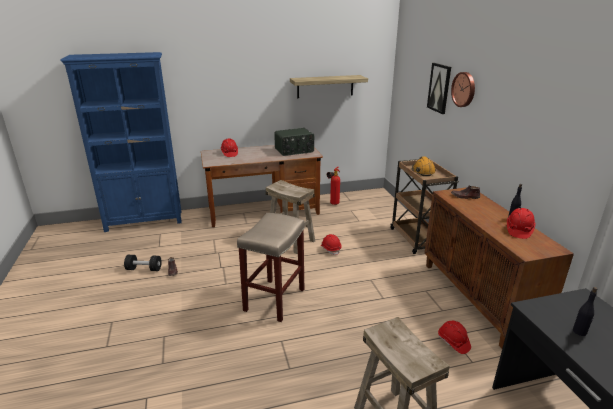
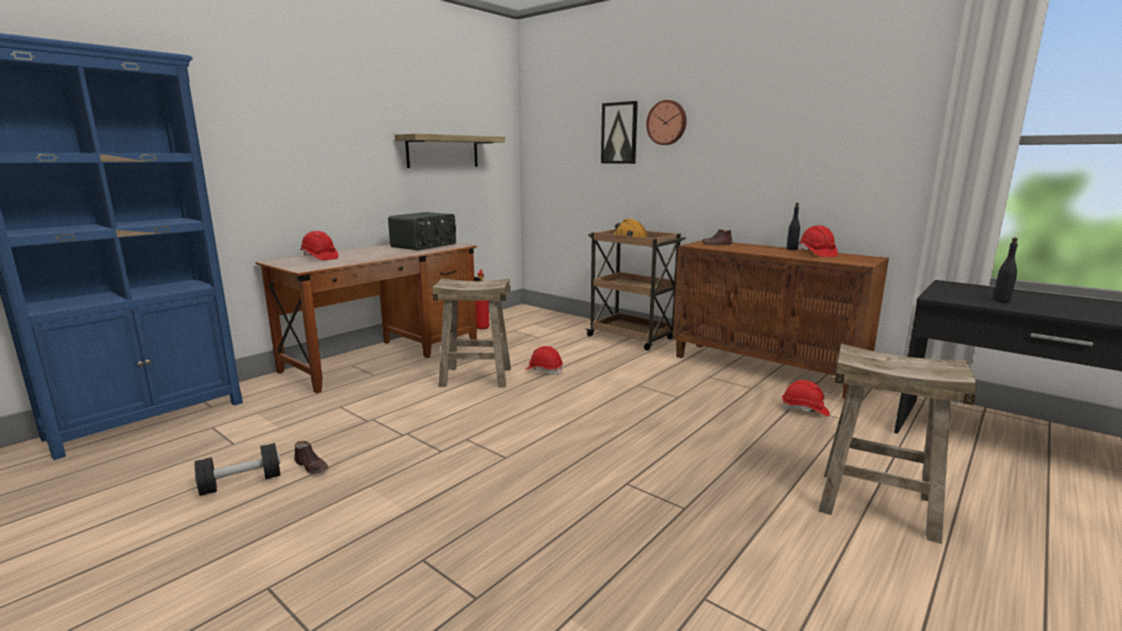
camera: 35 degrees left, 10 degrees down
beige stool [237,213,305,322] -> none

